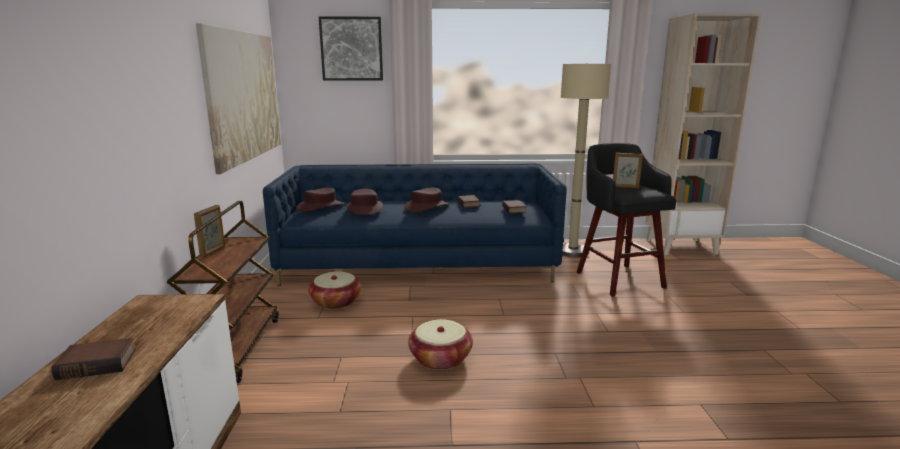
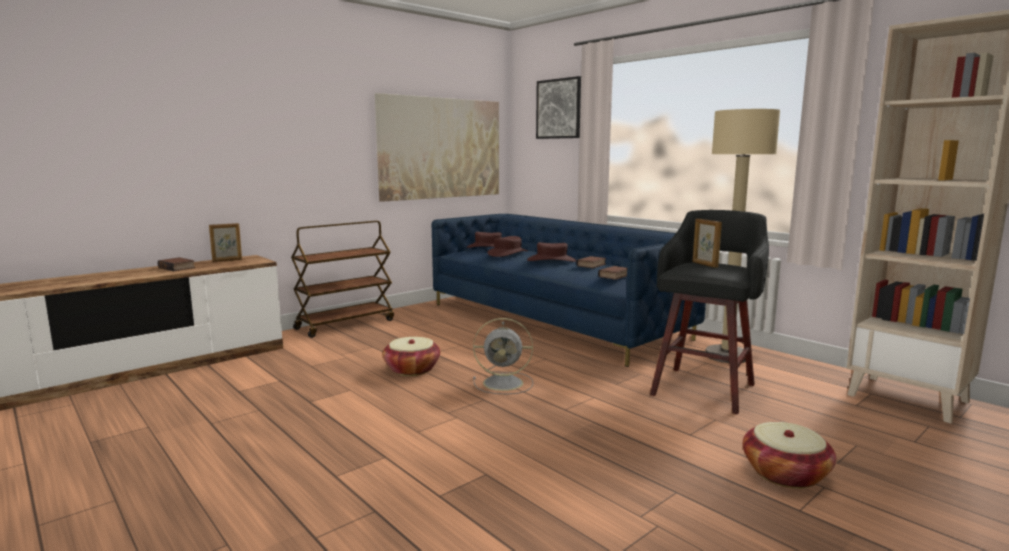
camera: 50 degrees right, 5 degrees down
picture frame [194,205,225,258] -> picture frame moved to [209,223,242,262]
basket [308,271,361,309] -> basket moved to [743,422,836,488]
none -> grey fan [473,318,533,395]

